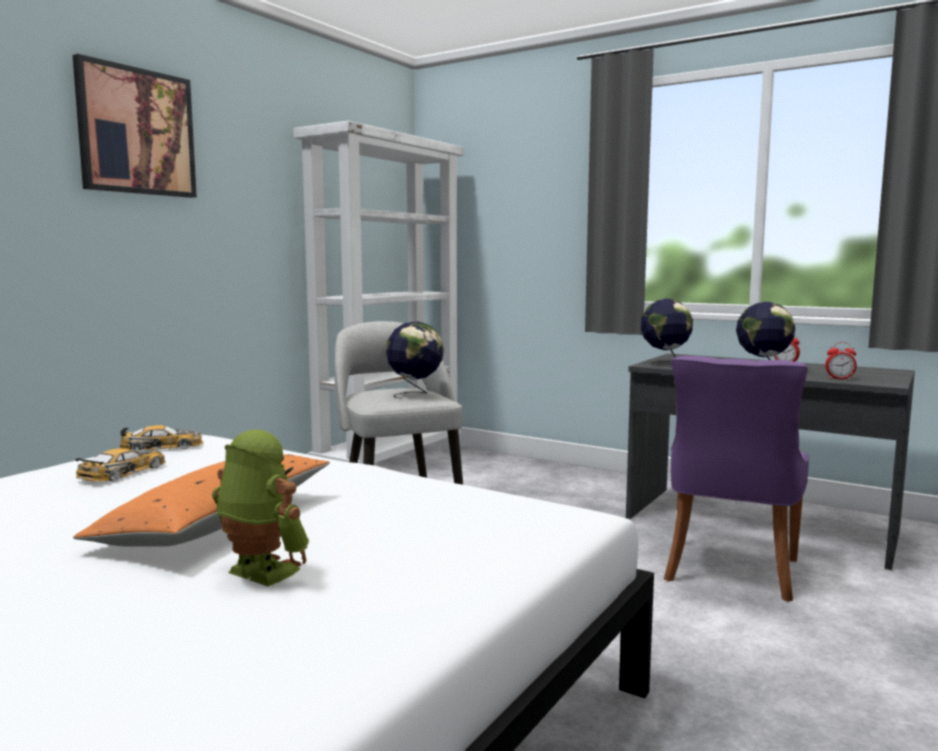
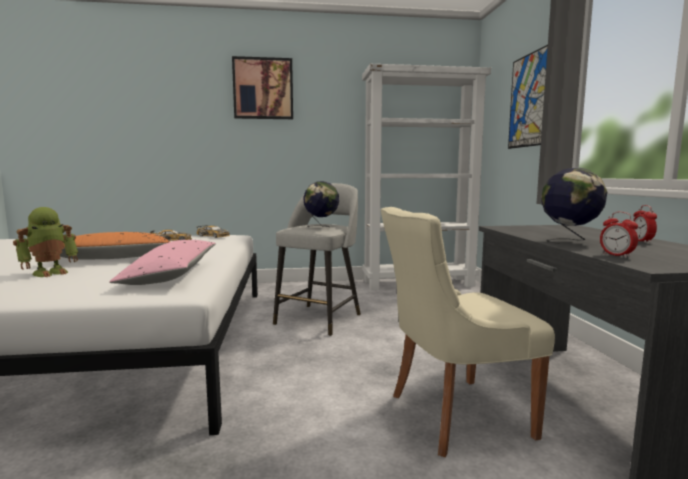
camera: 50 degrees right, 0 degrees up
toy robot [212,429,309,586] -> toy robot turned 45 degrees clockwise [13,207,78,277]
globe [641,299,693,367] -> none
purple chair [664,356,809,602] -> beige chair [381,207,555,457]
none -> pink pillow [109,240,216,285]
none -> picture [508,45,548,149]

